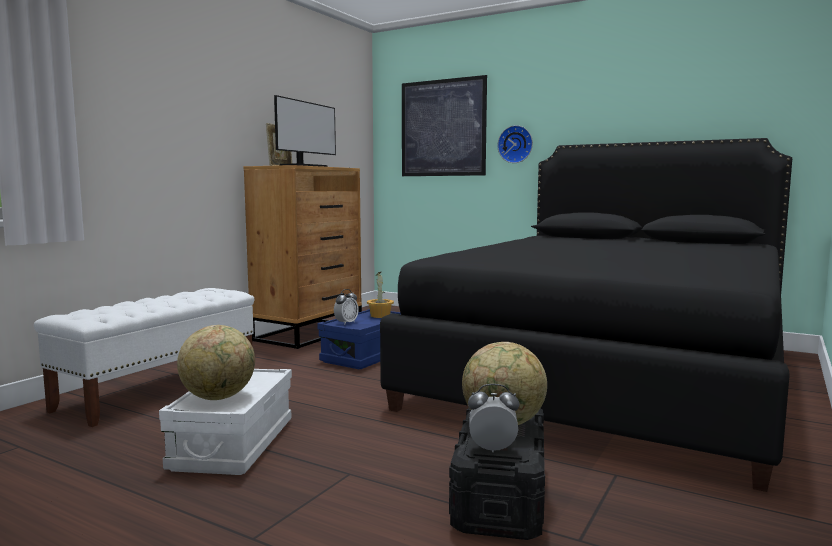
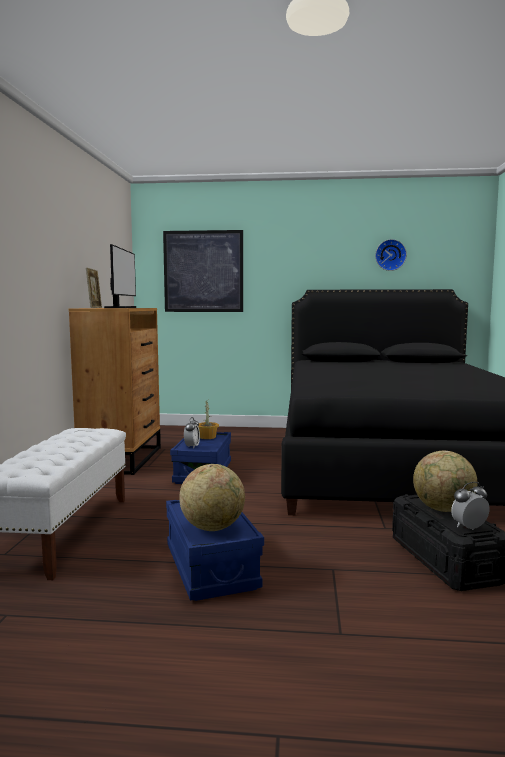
camera: 25 degrees left, 0 degrees up
white storage box [159,369,292,475] -> blue storage box [166,500,264,601]
wall clock [497,125,533,163] -> wall clock moved to [375,239,407,271]

